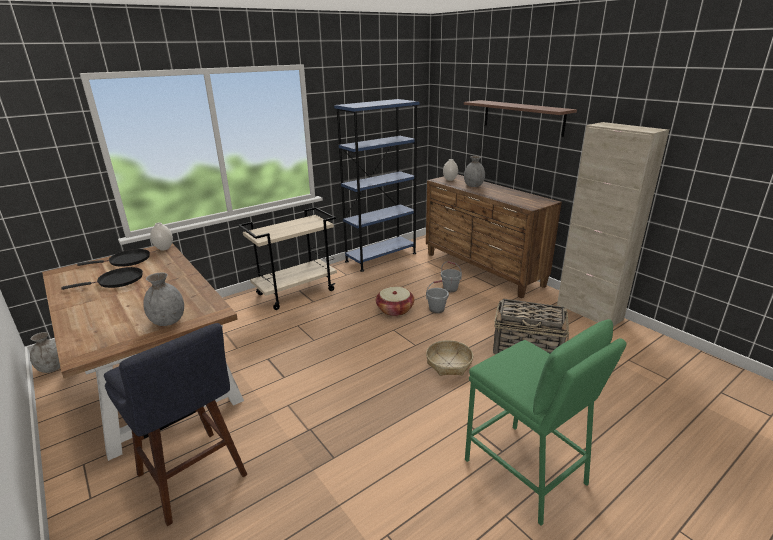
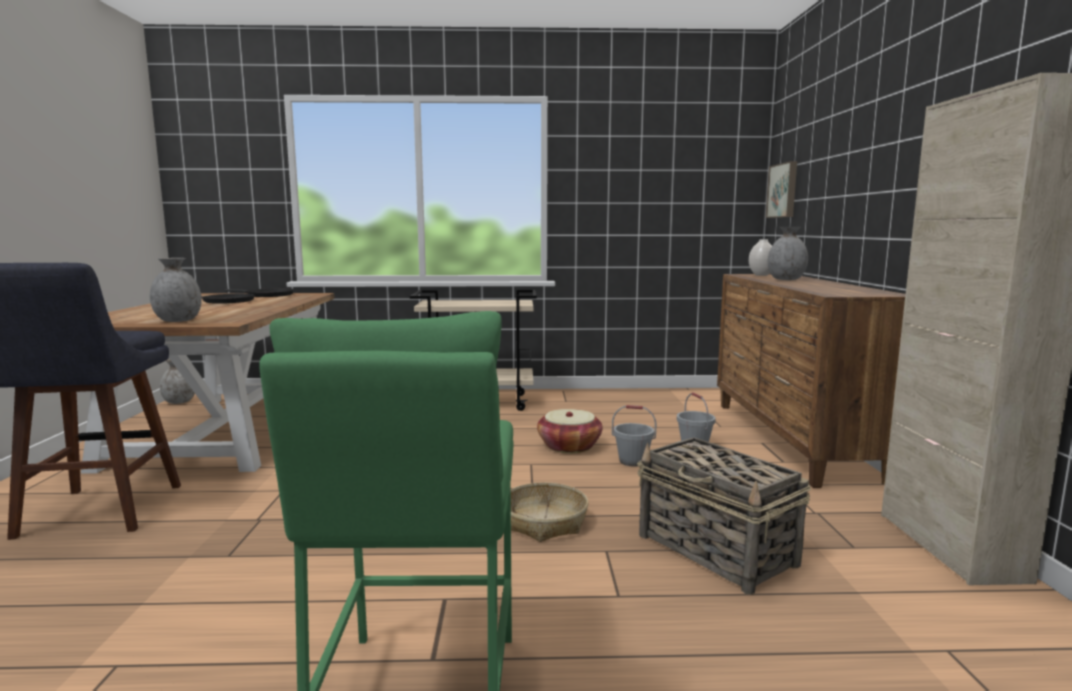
camera: 35 degrees right, 15 degrees down
white vase [150,222,173,251] -> none
blue bookcase [334,99,419,272] -> none
shelf [464,100,577,137] -> none
none -> picture [766,161,797,218]

